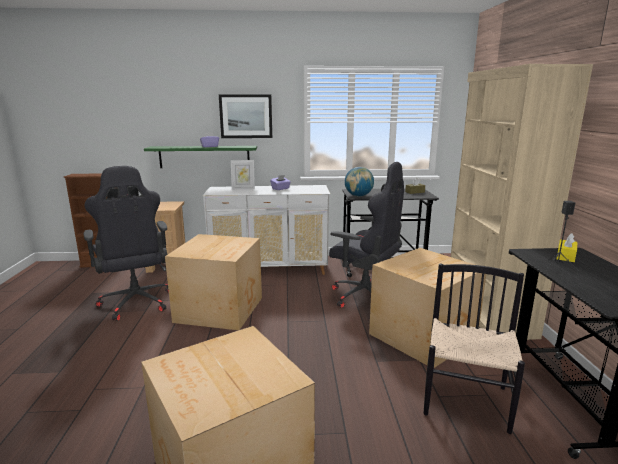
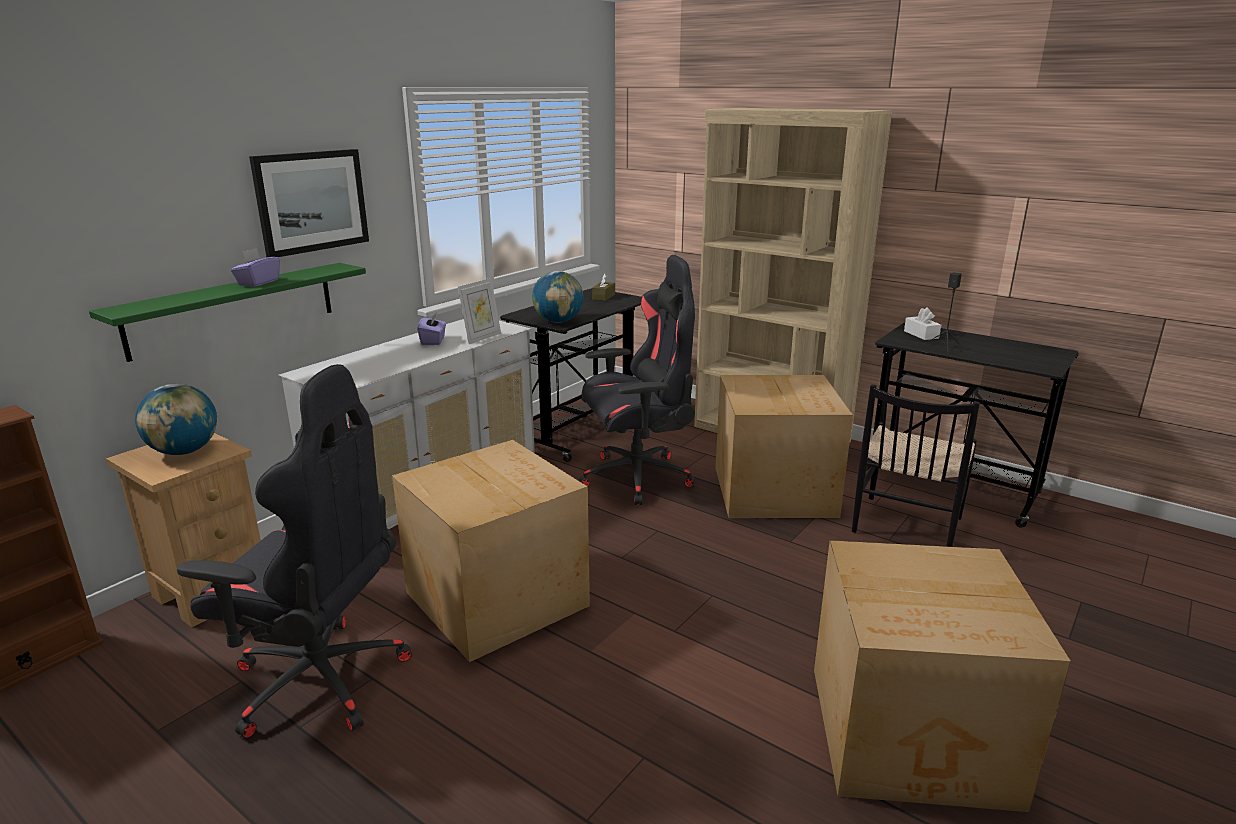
camera: 50 degrees left, 5 degrees up
picture frame [231,160,255,189] -> picture frame moved to [458,278,501,344]
black chair [424,264,525,434] -> black chair turned 120 degrees counterclockwise [852,384,980,547]
yellow tissue box [557,233,577,262] -> white tissue box [904,307,941,340]
none -> globe [135,384,217,455]

